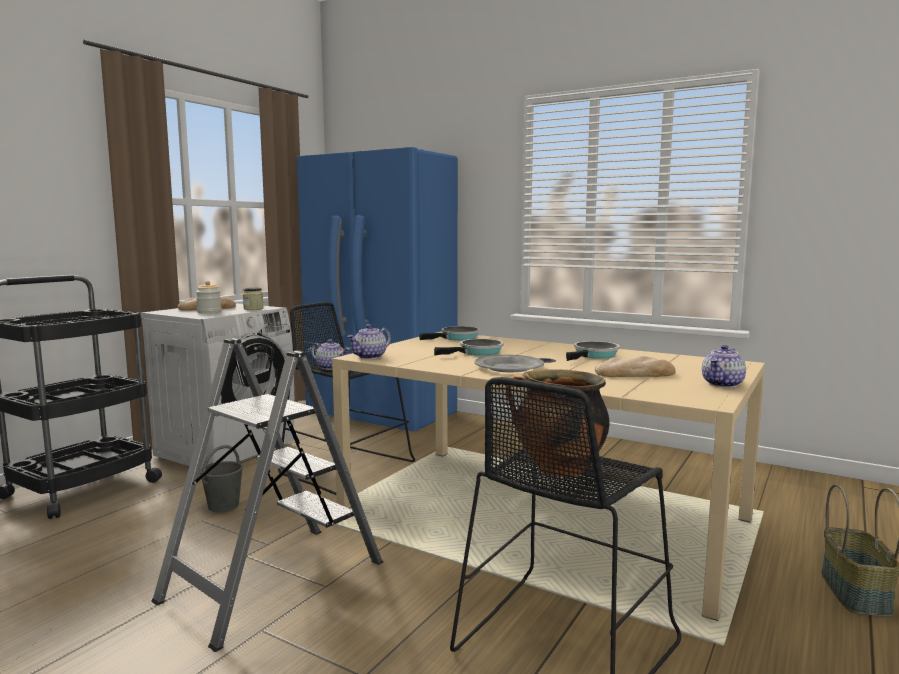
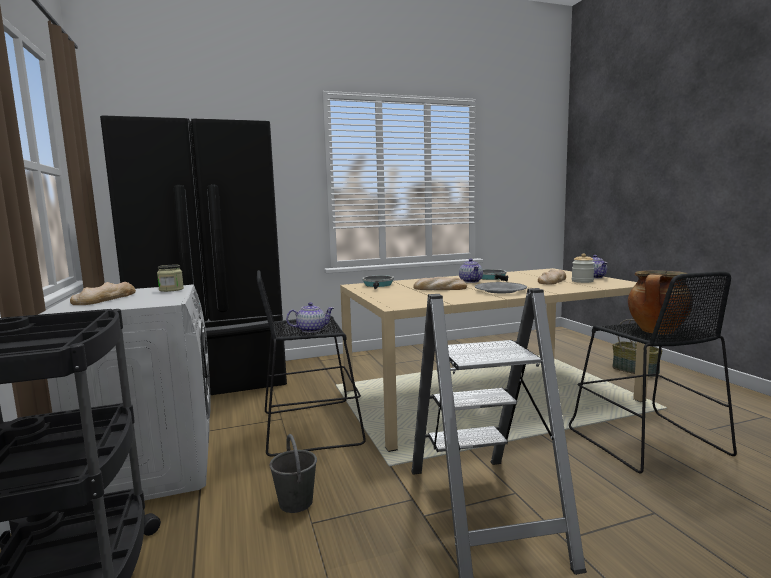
camera: 50 degrees left, 0 degrees up
jar [196,281,222,314] -> jar moved to [572,253,595,283]
blue fridge [297,147,458,432] -> black fridge [100,116,287,395]
teapot [347,324,391,359] -> teapot moved to [459,259,483,283]
frying pan [434,339,503,356] -> bread [413,277,467,290]

